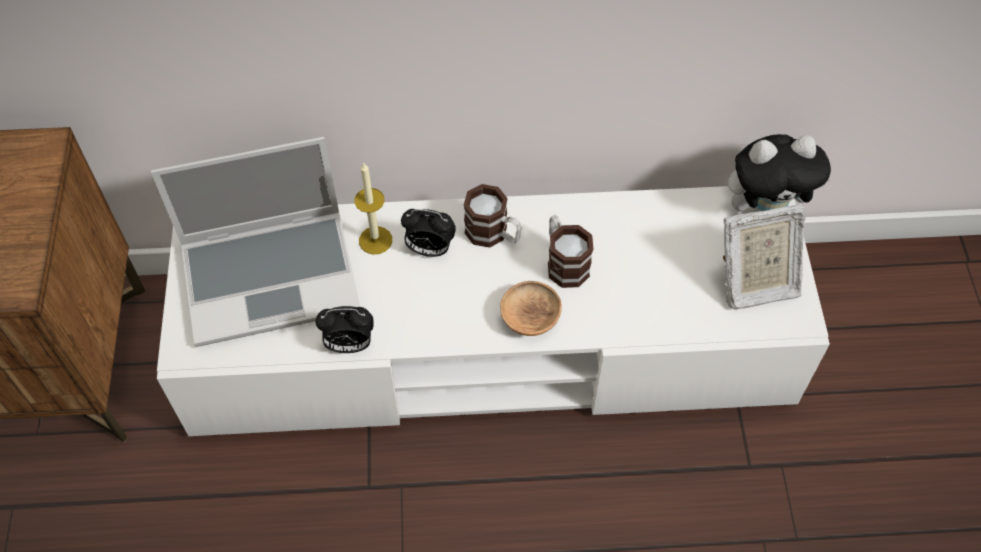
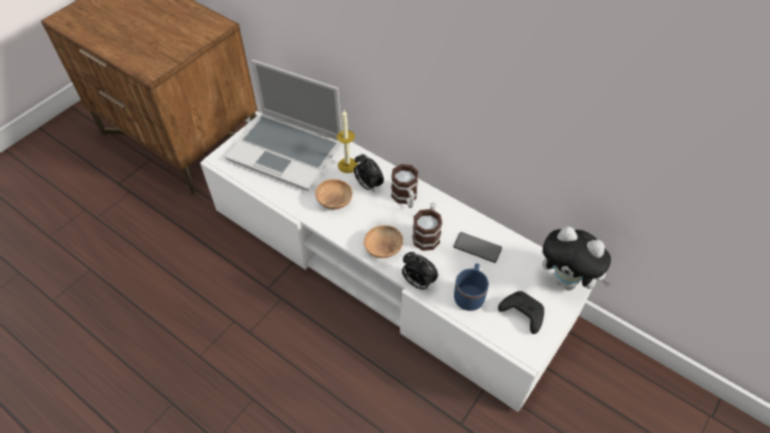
camera: 40 degrees right, 5 degrees down
alarm clock [316,306,374,353] -> alarm clock moved to [402,252,438,290]
picture frame [723,204,805,309] -> black game controller [498,291,544,334]
none -> brown bowl [315,179,353,209]
none -> phone [454,232,502,263]
none -> blue mug [454,264,489,311]

